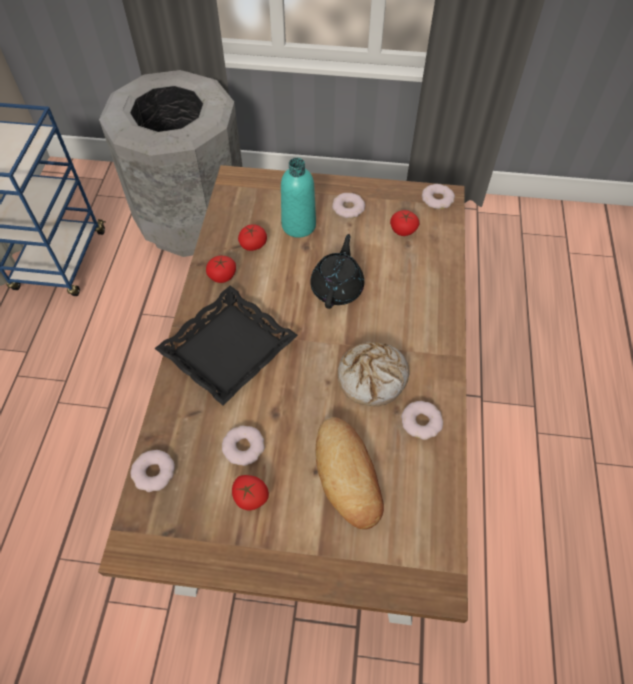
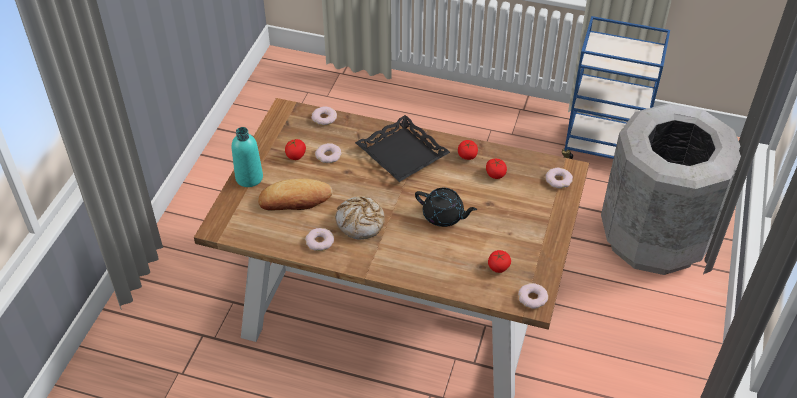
camera: 100 degrees right, 10 degrees down
turquoise bottle [281,158,316,238] -> turquoise bottle moved to [232,127,263,187]
donut [332,193,365,218] -> donut moved to [545,168,573,188]

